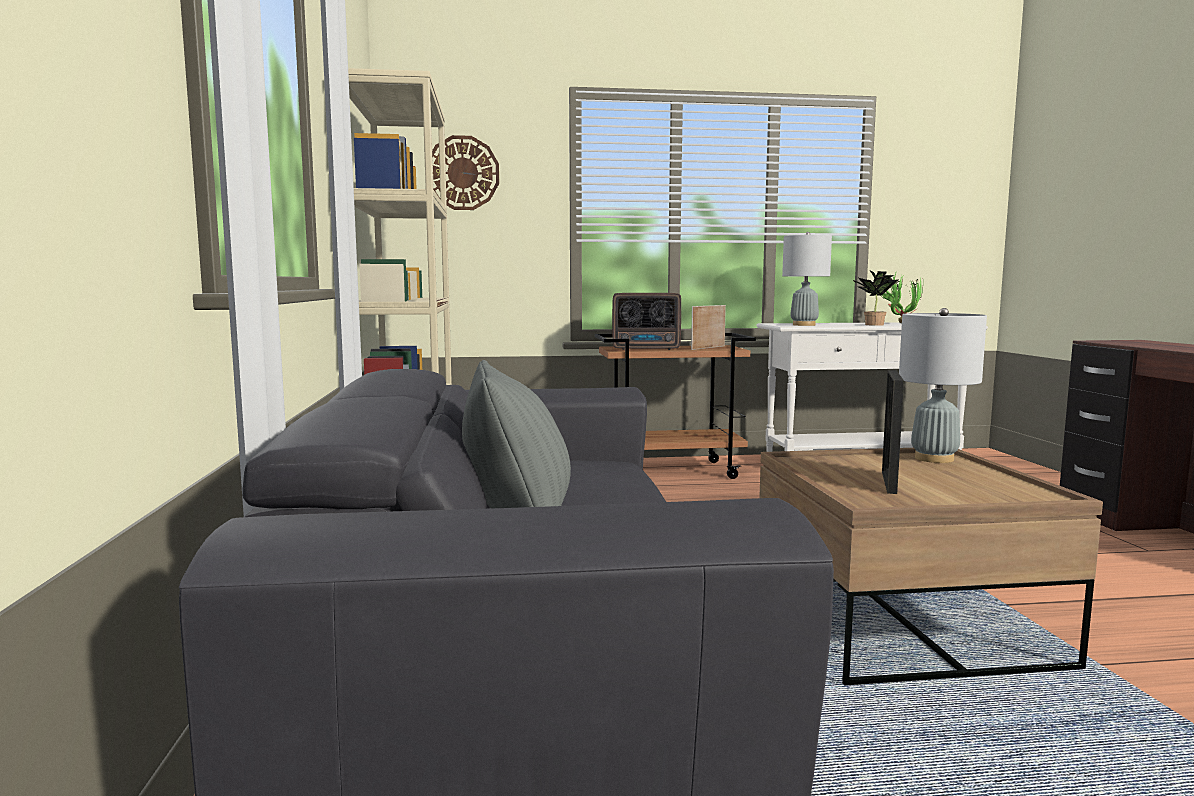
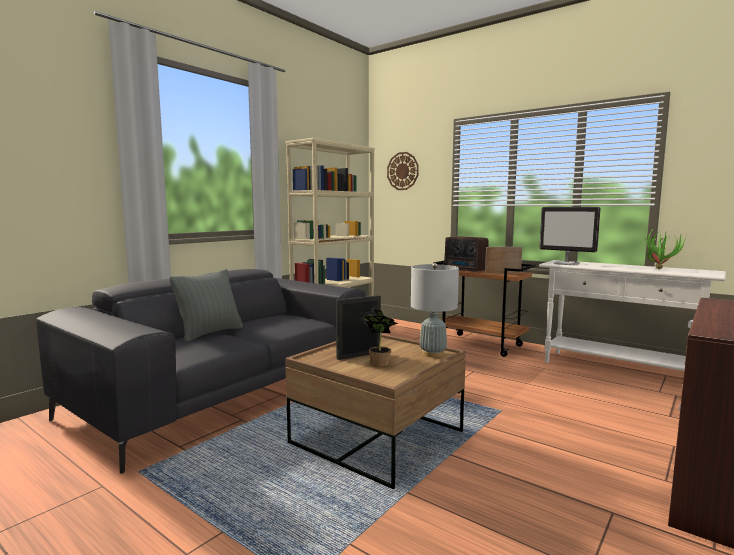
camera: 45 degrees right, 0 degrees up
grey table lamp [782,232,832,326] -> monitor [539,207,601,265]
potted plant [853,270,898,326] -> potted plant moved to [358,306,398,367]

